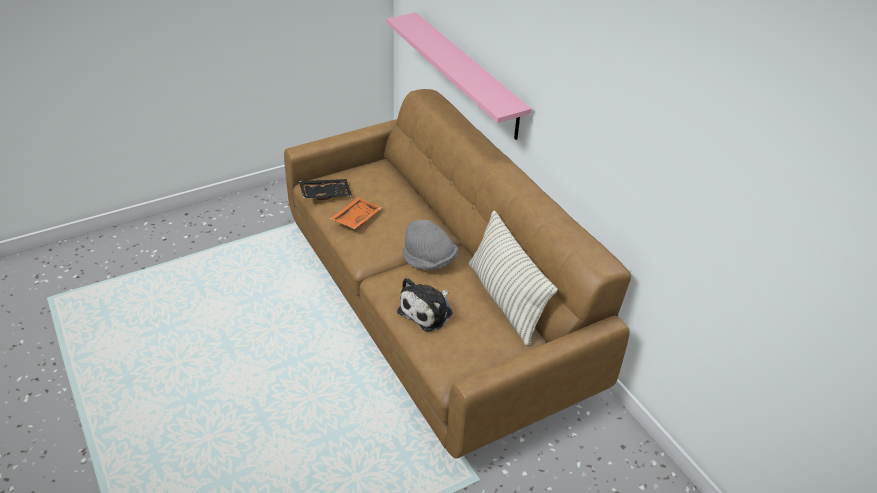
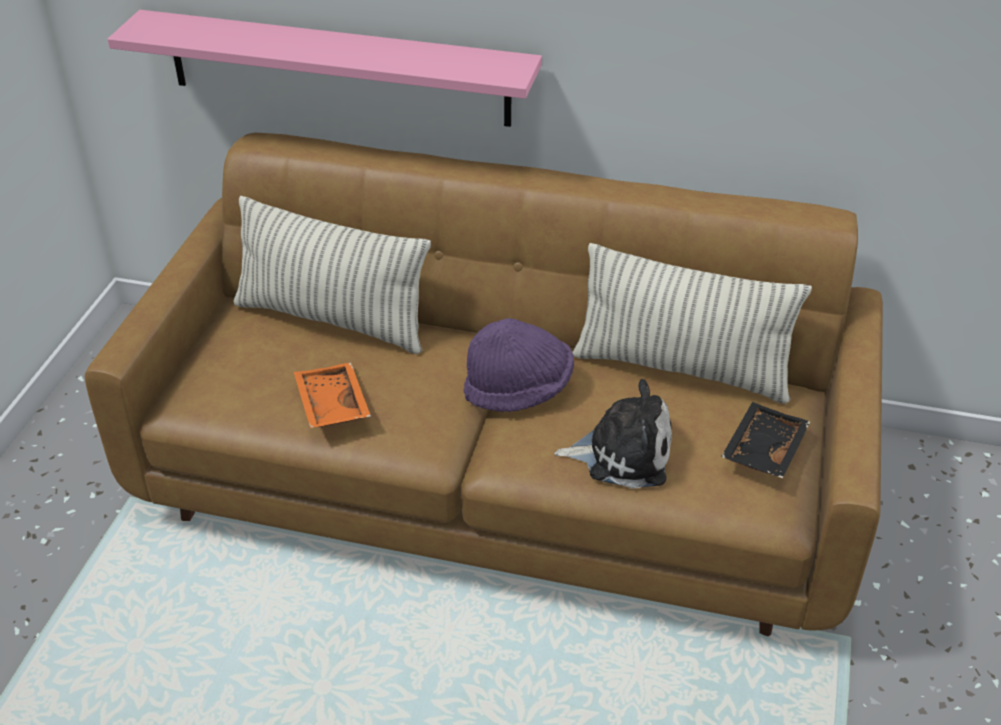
camera: 45 degrees left, 0 degrees up
black tray [299,179,352,200] -> black tray moved to [721,402,810,478]
plush toy [397,278,453,332] -> plush toy turned 75 degrees counterclockwise [554,379,672,489]
grey hat [402,220,458,270] -> purple hat [463,318,574,412]
none -> pillow [233,196,431,354]

